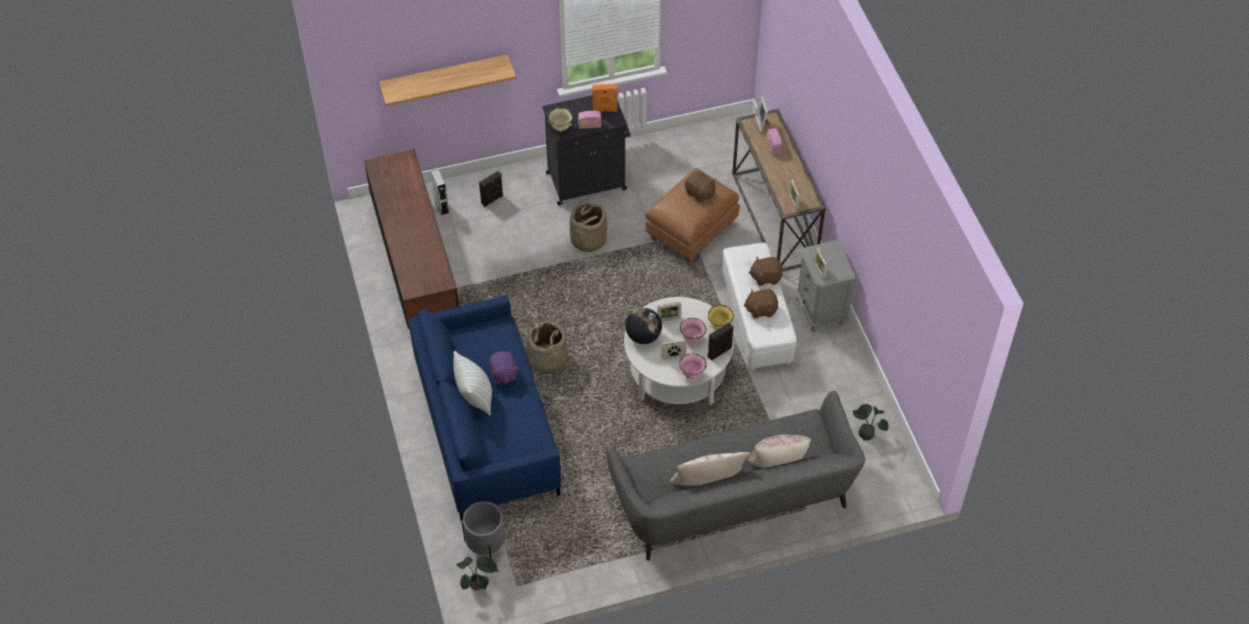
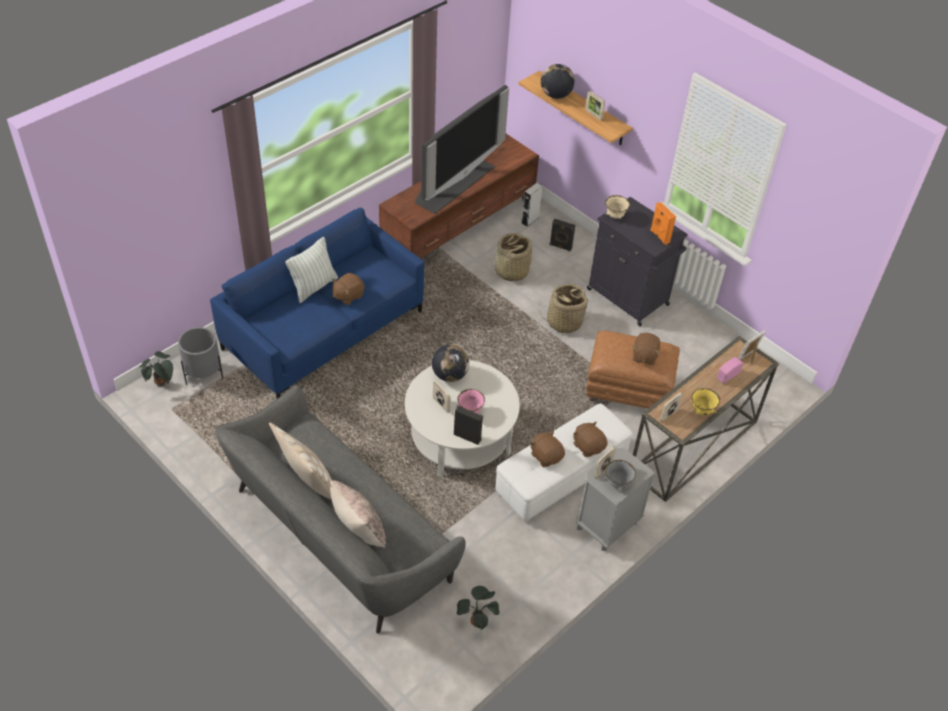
camera: 60 degrees right, 5 degrees down
purple plush toy [489,351,518,384] -> brown plush toy [332,273,365,305]
basket [527,321,568,374] -> basket moved to [495,233,532,281]
radio [578,111,602,129] -> none
picture frame [657,302,681,321] -> picture frame moved to [585,91,605,120]
pink bowl [679,353,707,380] -> none
yellow bowl [708,305,734,329] -> yellow bowl moved to [691,388,720,415]
none -> television [415,85,509,214]
none -> globe [541,64,575,99]
none -> grey bowl [605,460,636,491]

